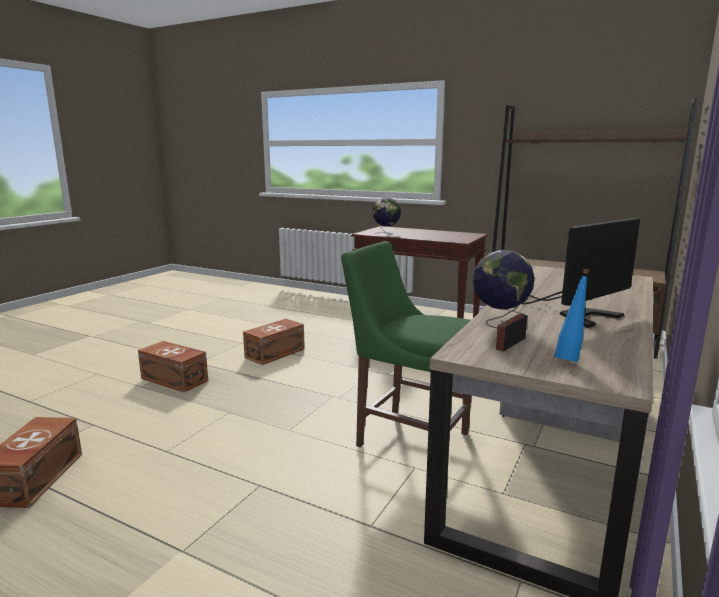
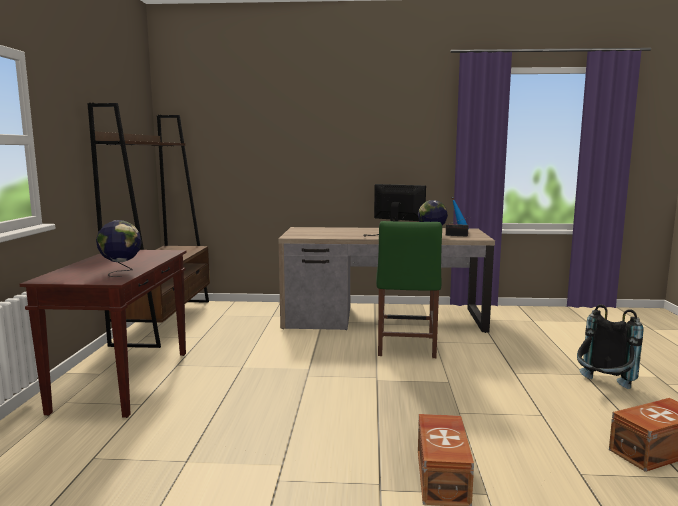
camera: 115 degrees left, 5 degrees down
brown storage box [243,319,305,365] -> none
none -> black backpack [577,304,644,389]

